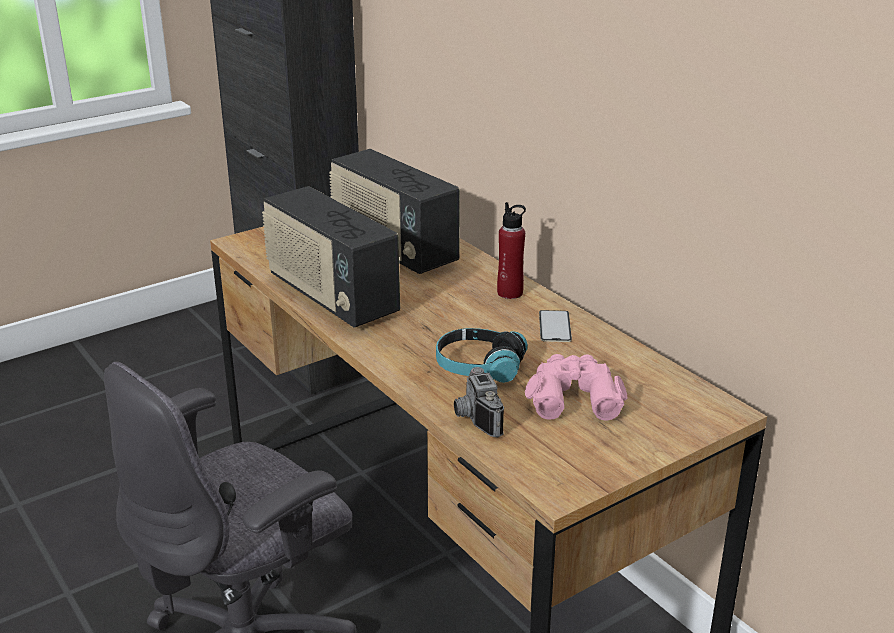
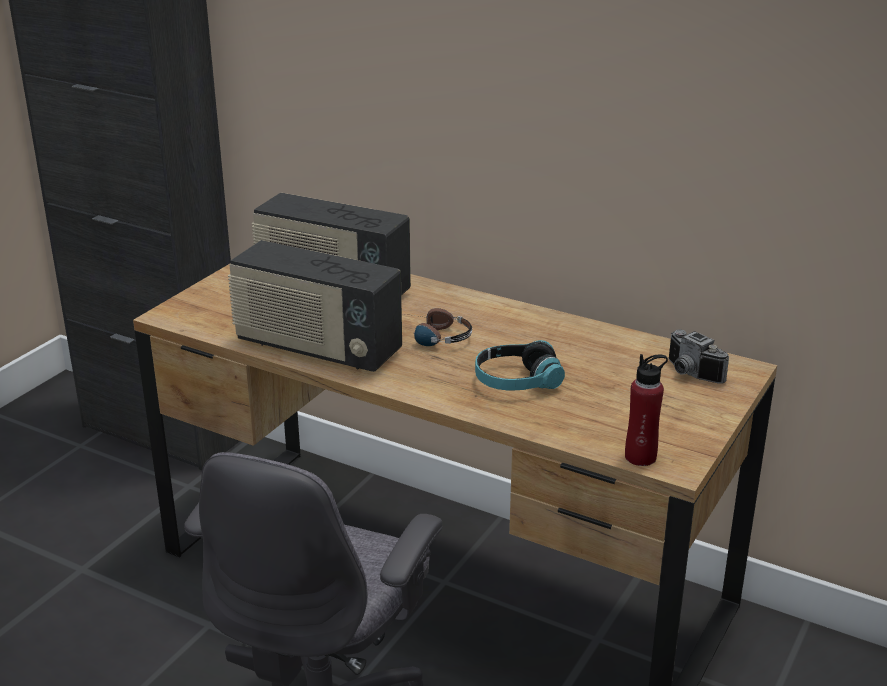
camera: 25 degrees left, 0 degrees up
camera [454,367,504,437] -> camera moved to [669,330,729,384]
red bottle [497,202,526,299] -> red bottle moved to [625,354,668,466]
pink binoculars [525,354,627,421] -> none
phone [539,310,572,342] -> none
none -> headphones [405,308,472,346]

